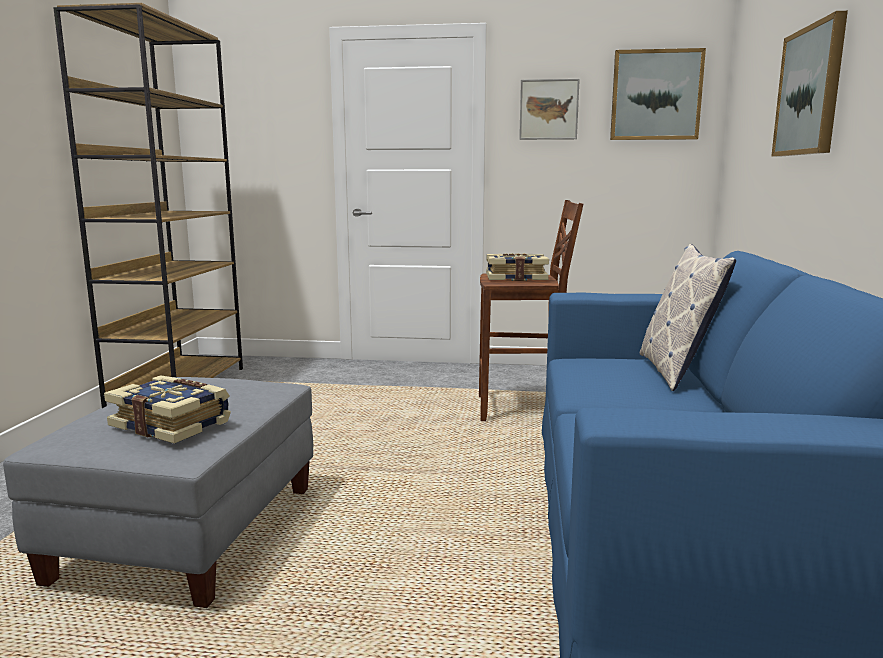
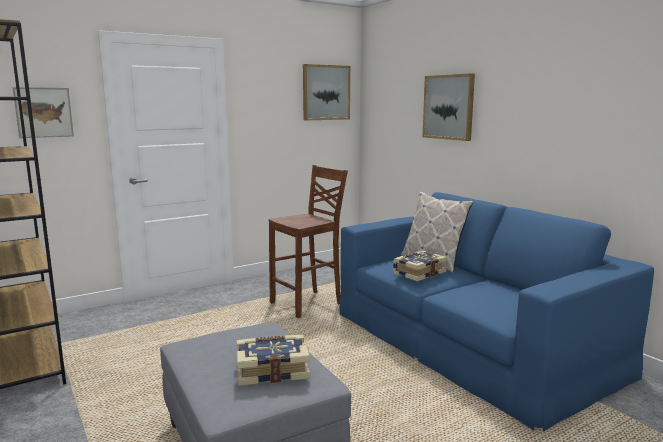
camera: 40 degrees left, 0 degrees up
book [486,253,549,281] -> book moved to [392,250,447,281]
picture [519,79,580,140] -> picture moved to [13,87,74,138]

